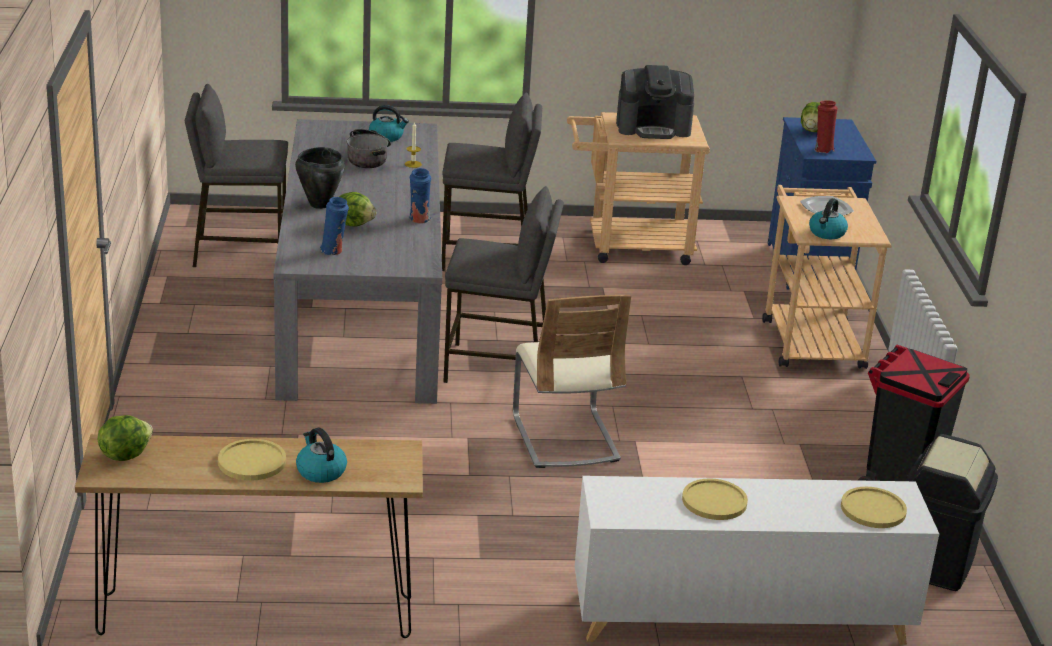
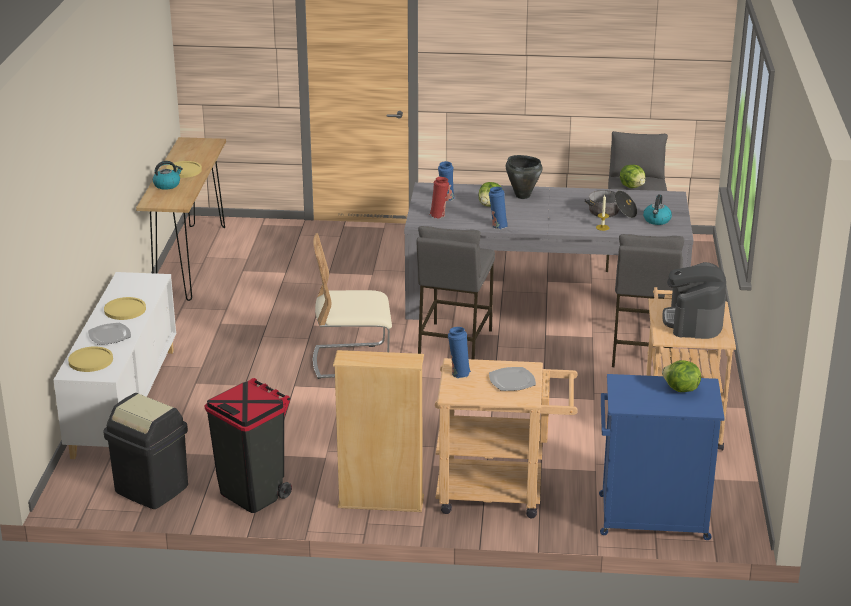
camera: 100 degrees right, 0 degrees up
lettuce [98,415,153,461] -> lettuce moved to [620,165,645,188]
kettle [809,198,848,239] -> blue vase [448,327,471,378]
red vase [815,100,838,153] -> red vase moved to [429,177,449,219]
none -> plate [88,323,131,345]
none -> beige bookcase [333,350,424,512]

